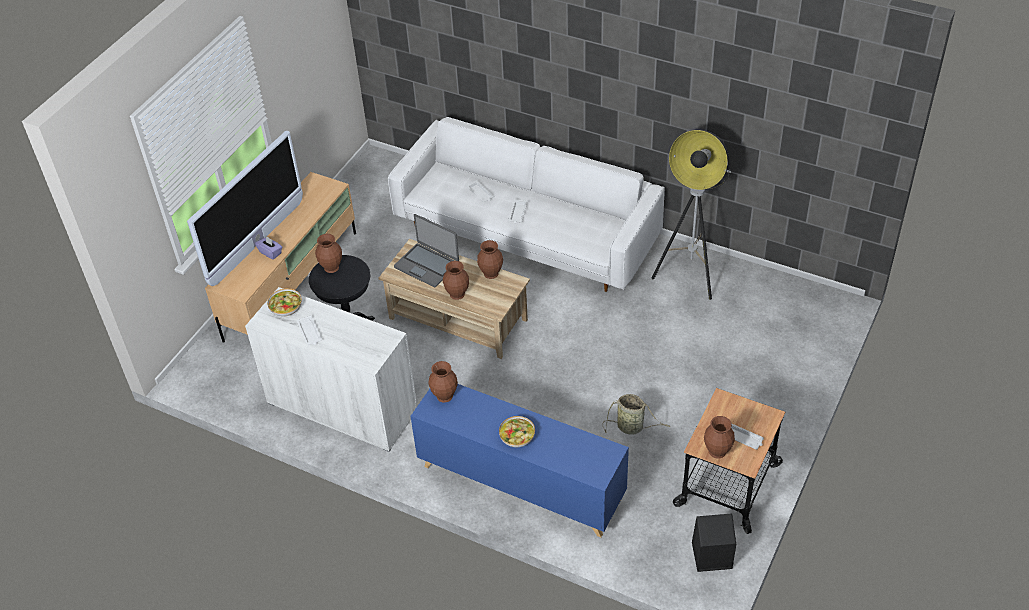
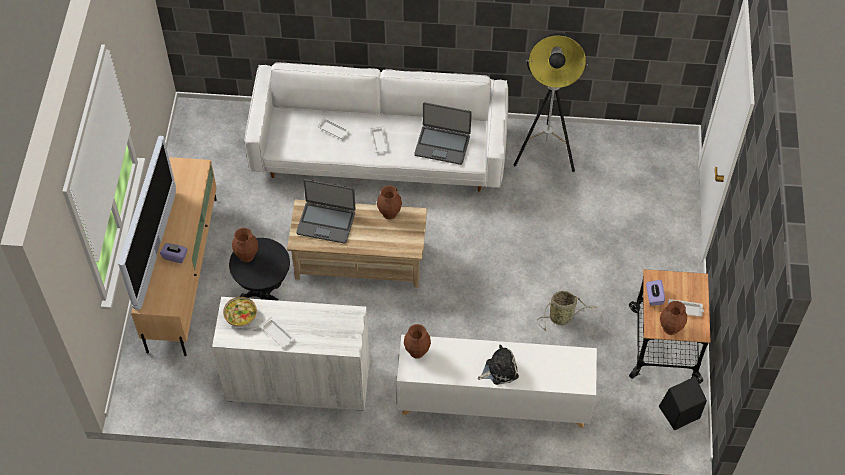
camera: 25 degrees left, 10 degrees up
blue cabinet [410,384,629,537] -> white cabinet [397,335,597,428]
brown vase [443,261,469,300] -> none
bowl [499,416,535,447] -> plush toy [478,345,519,385]
none -> laptop [414,102,472,165]
none -> purple tissue box [646,280,665,305]

